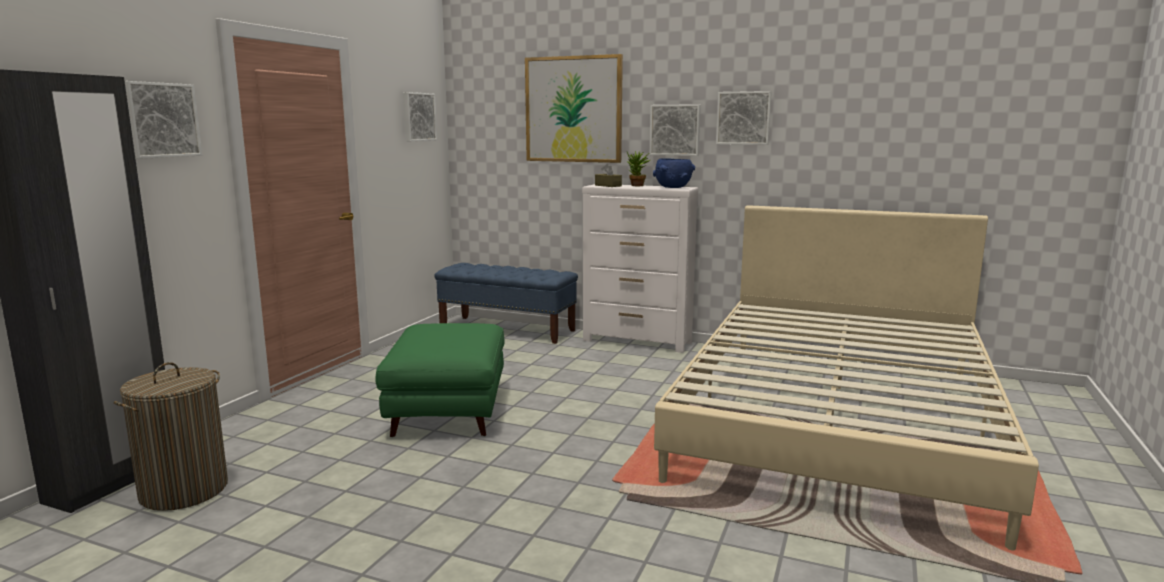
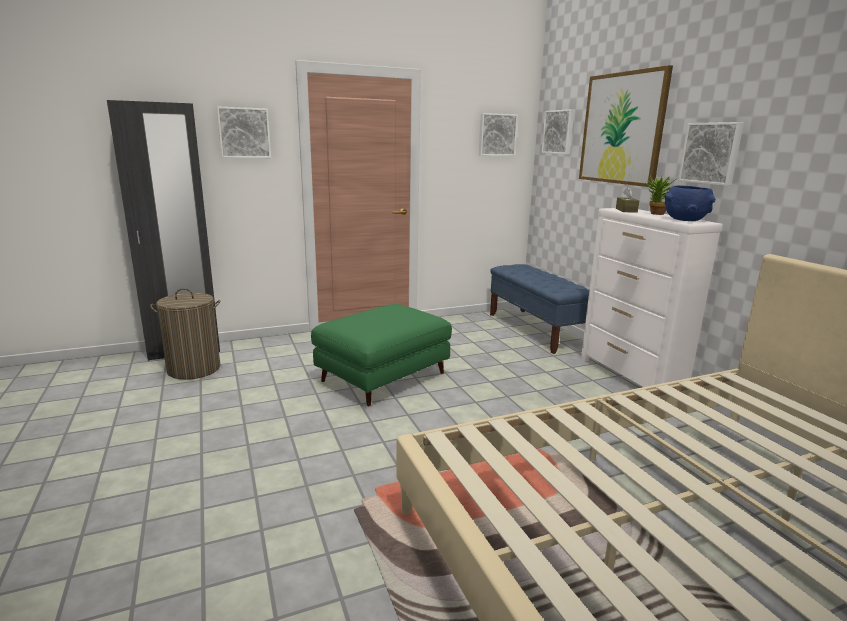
camera: 45 degrees right, 5 degrees up
picture [716,91,772,145] -> picture moved to [542,109,574,154]

